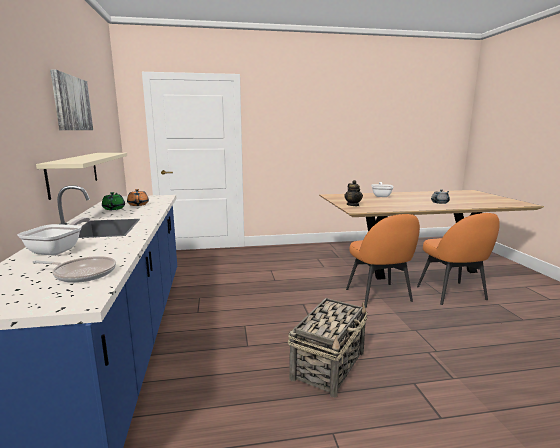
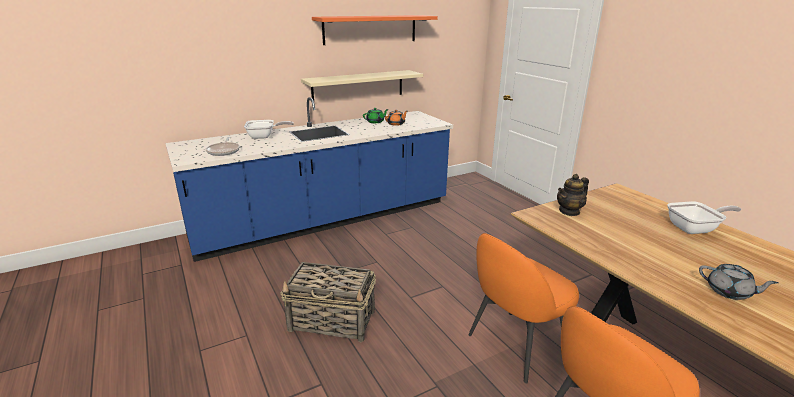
camera: 70 degrees right, 10 degrees up
picture [50,69,93,130] -> orange shelf [312,15,438,45]

